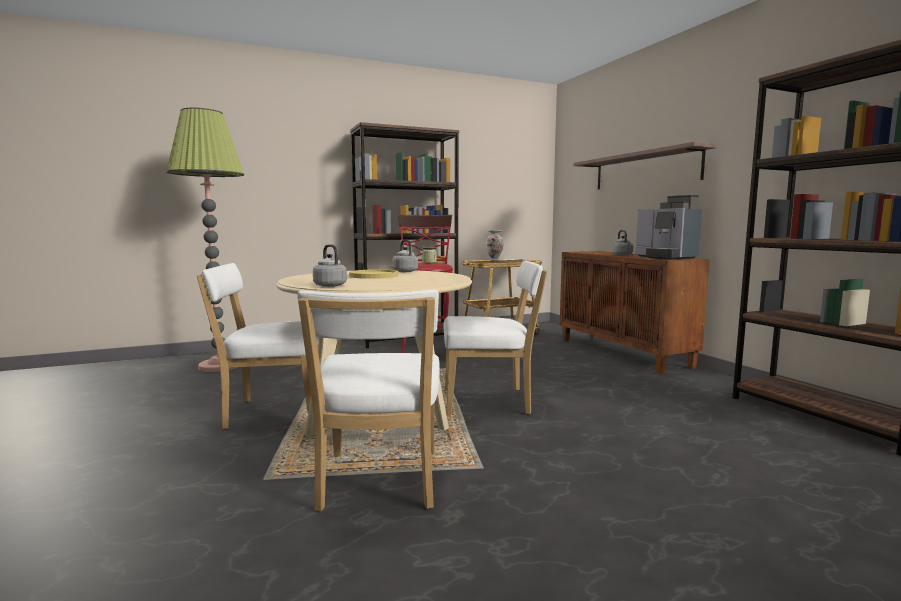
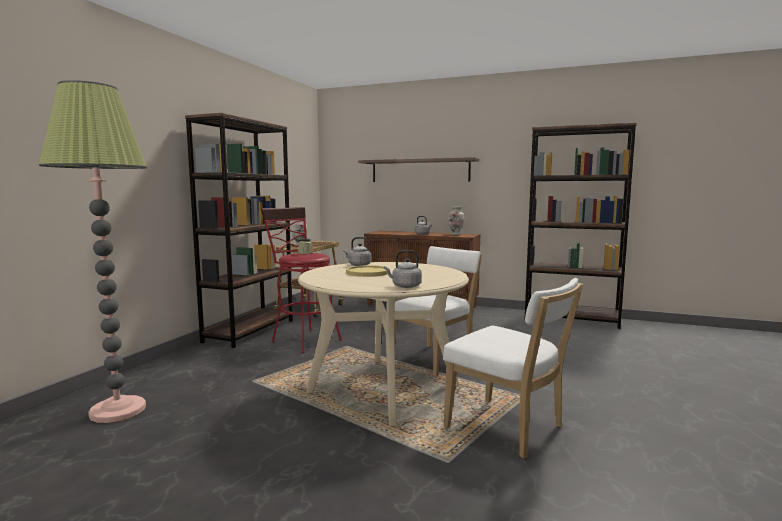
camera: 45 degrees left, 0 degrees up
white chair [196,263,319,429] -> none
coffee machine [635,195,702,260] -> vase [448,206,464,235]

